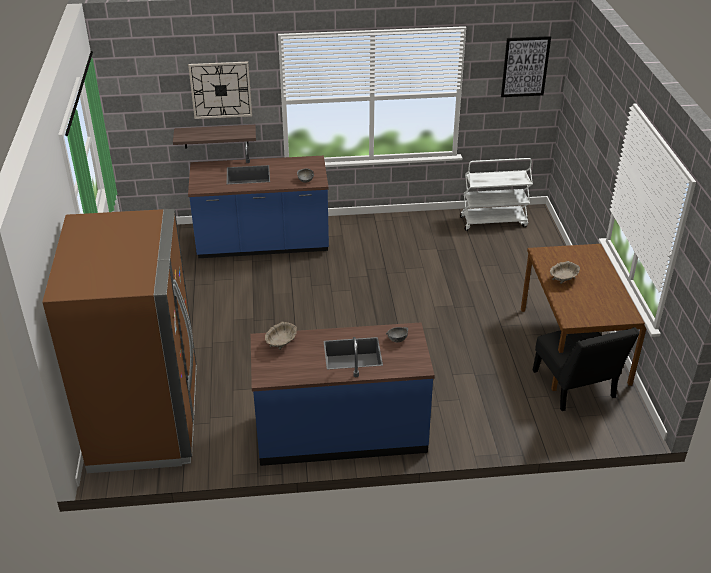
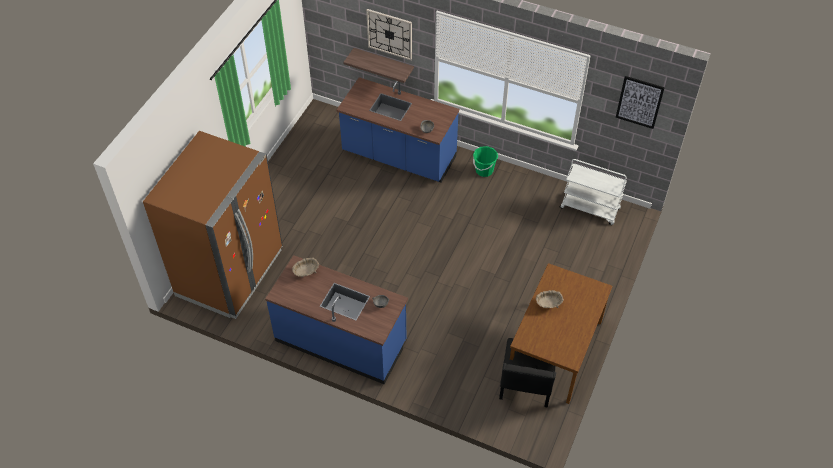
camera: 30 degrees right, 15 degrees up
none -> green bucket [473,146,498,177]

